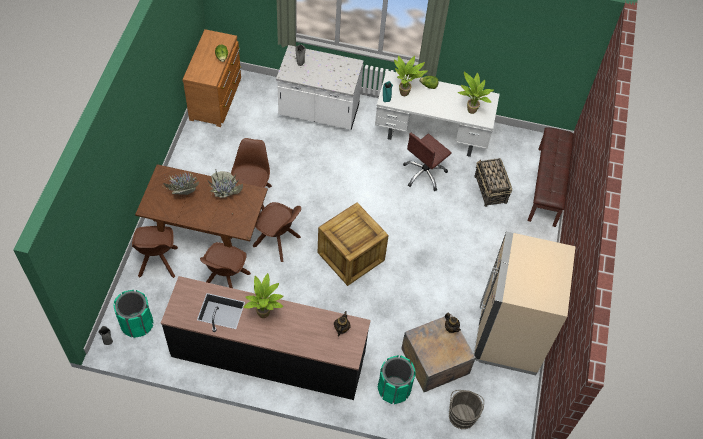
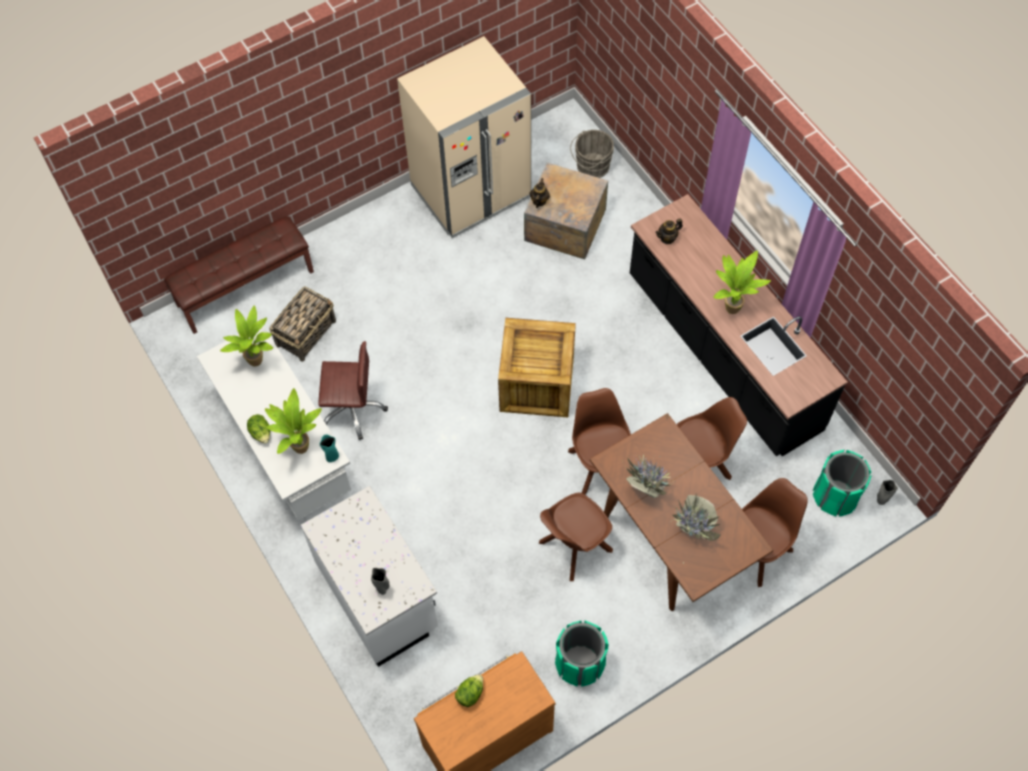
camera: 130 degrees left, 5 degrees up
green trash can [378,355,416,404] -> green trash can moved to [555,621,609,687]

